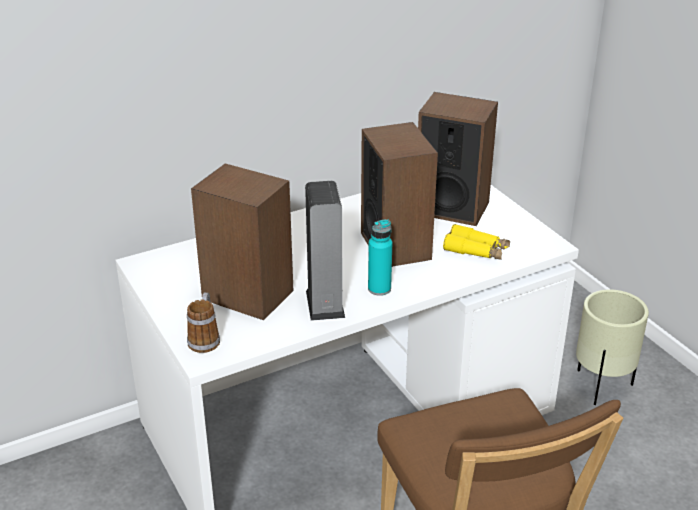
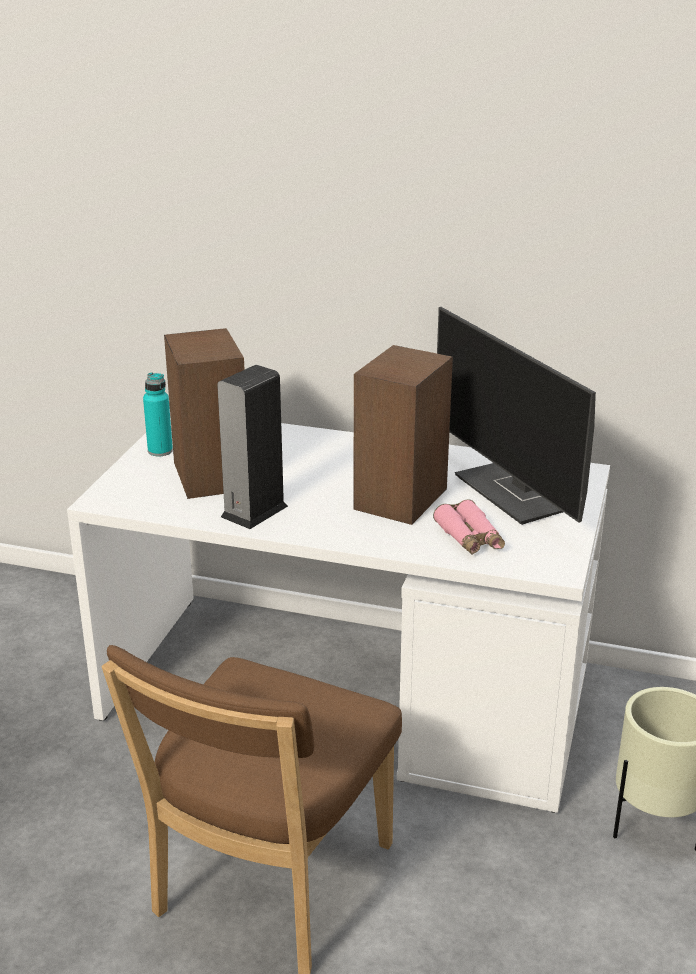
camera: 45 degrees right, 5 degrees down
mug [187,293,220,353] -> none
turquoise bottle [368,219,392,296] -> turquoise bottle moved to [143,372,173,456]
speaker [418,92,498,226] -> monitor [437,307,596,525]
yellow binoculars [443,224,510,260] -> pink binoculars [433,499,505,554]

